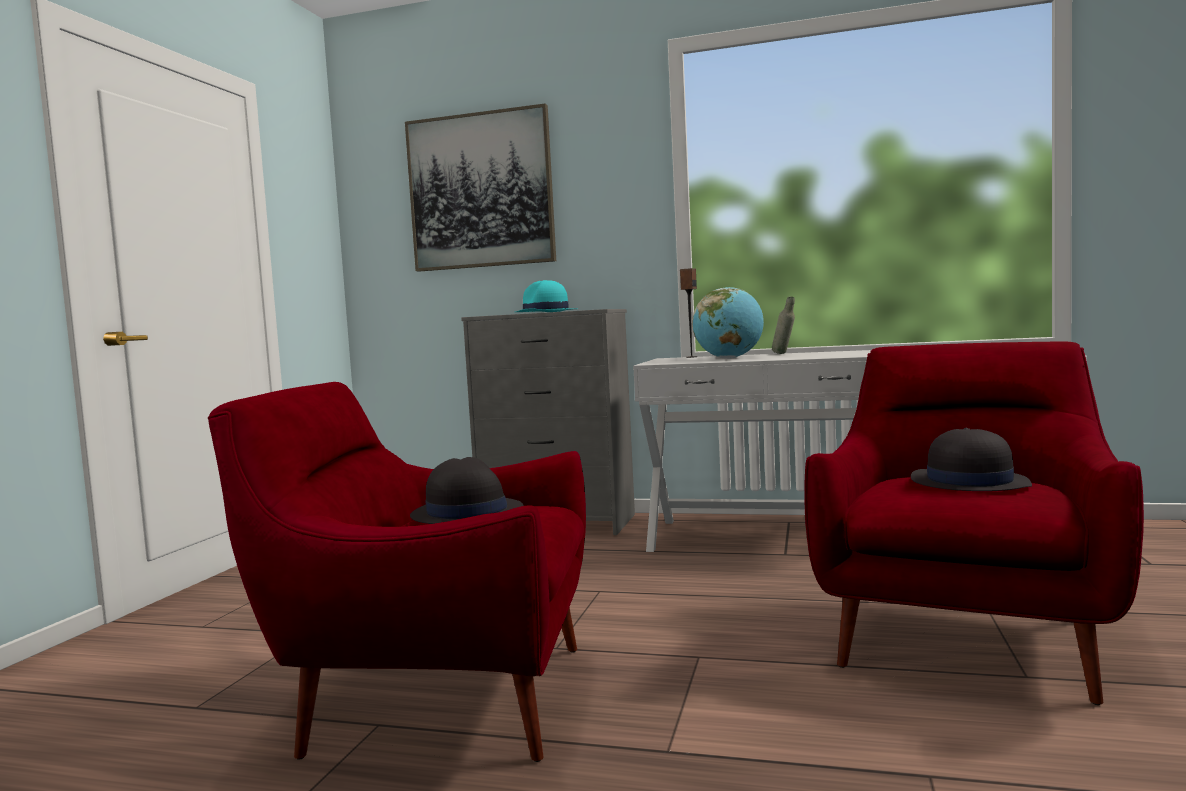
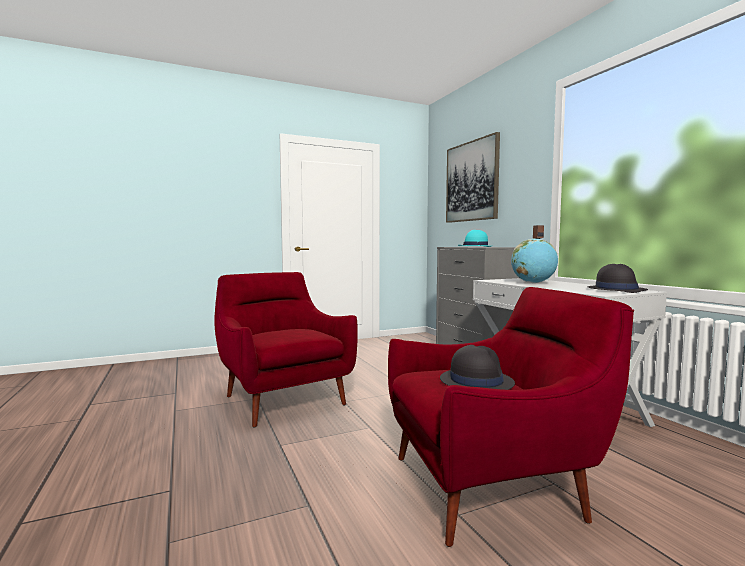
camera: 50 degrees right, 0 degrees up
black hat [410,457,524,524] -> black hat moved to [588,264,648,293]
grey bottle [772,296,795,354] -> none

